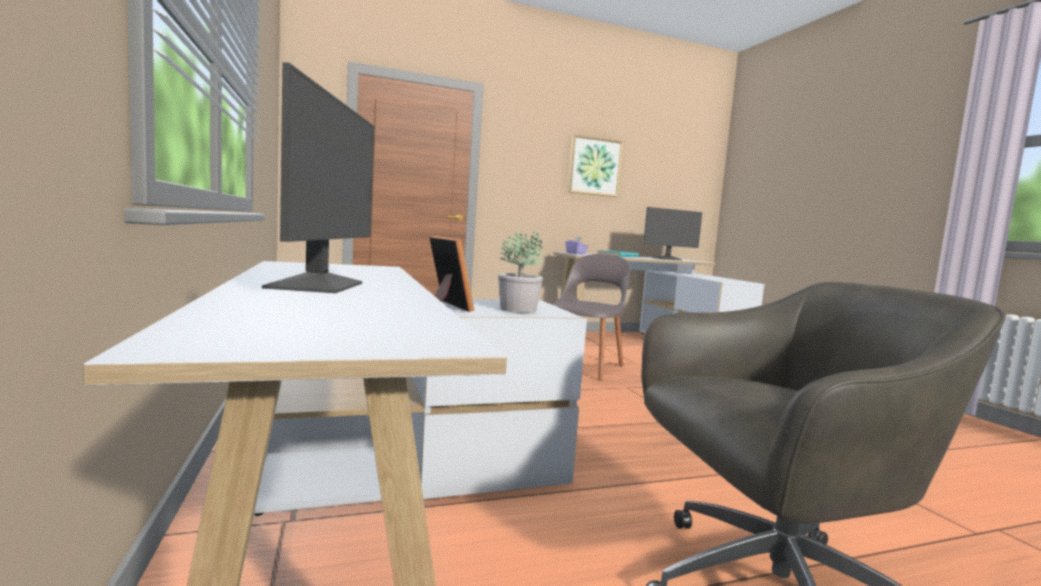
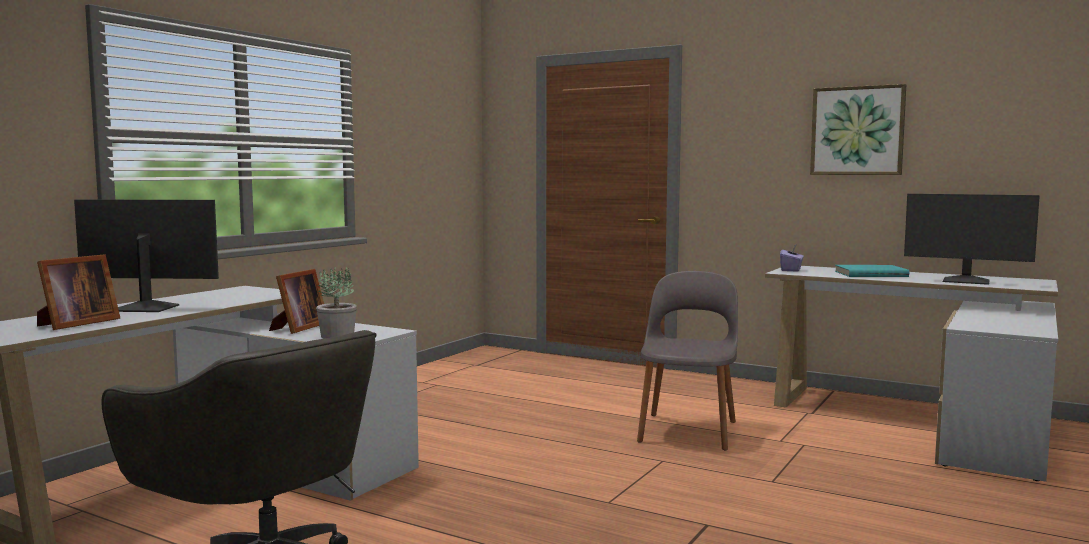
camera: 50 degrees right, 0 degrees up
monitor [262,62,375,293] -> monitor turned 135 degrees counterclockwise [74,200,219,312]
grey chair [552,254,630,381] -> grey chair turned 60 degrees counterclockwise [637,271,738,450]
none -> picture frame [37,254,120,330]

